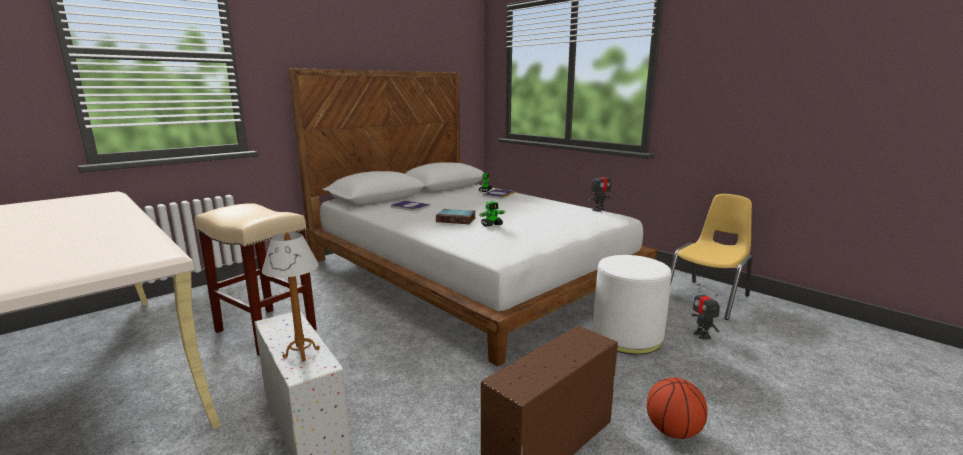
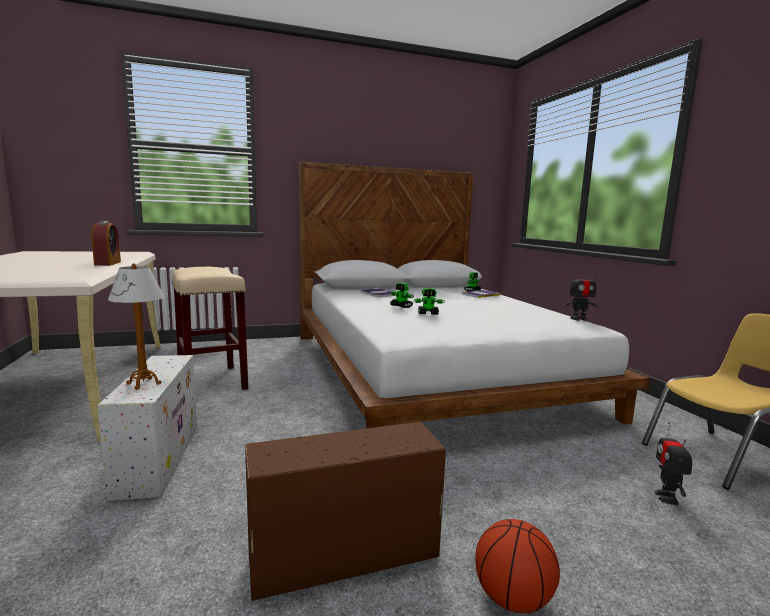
camera: 25 degrees right, 5 degrees down
book [436,209,475,224] -> toy robot [390,283,413,308]
white ottoman [593,255,671,355] -> none
none -> alarm clock [91,221,121,266]

